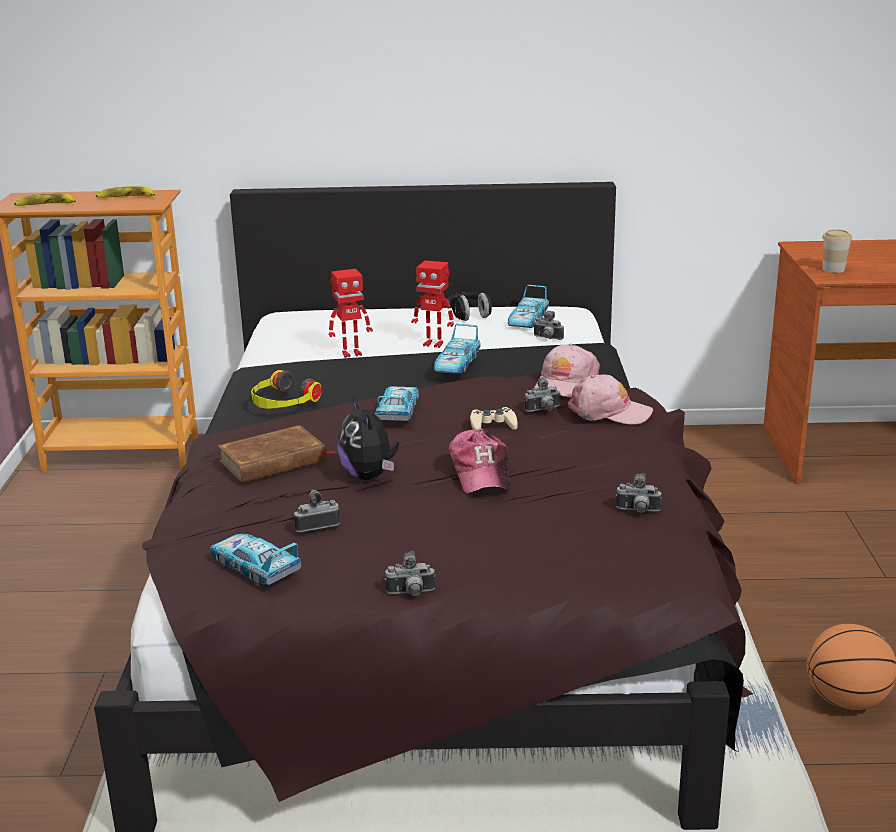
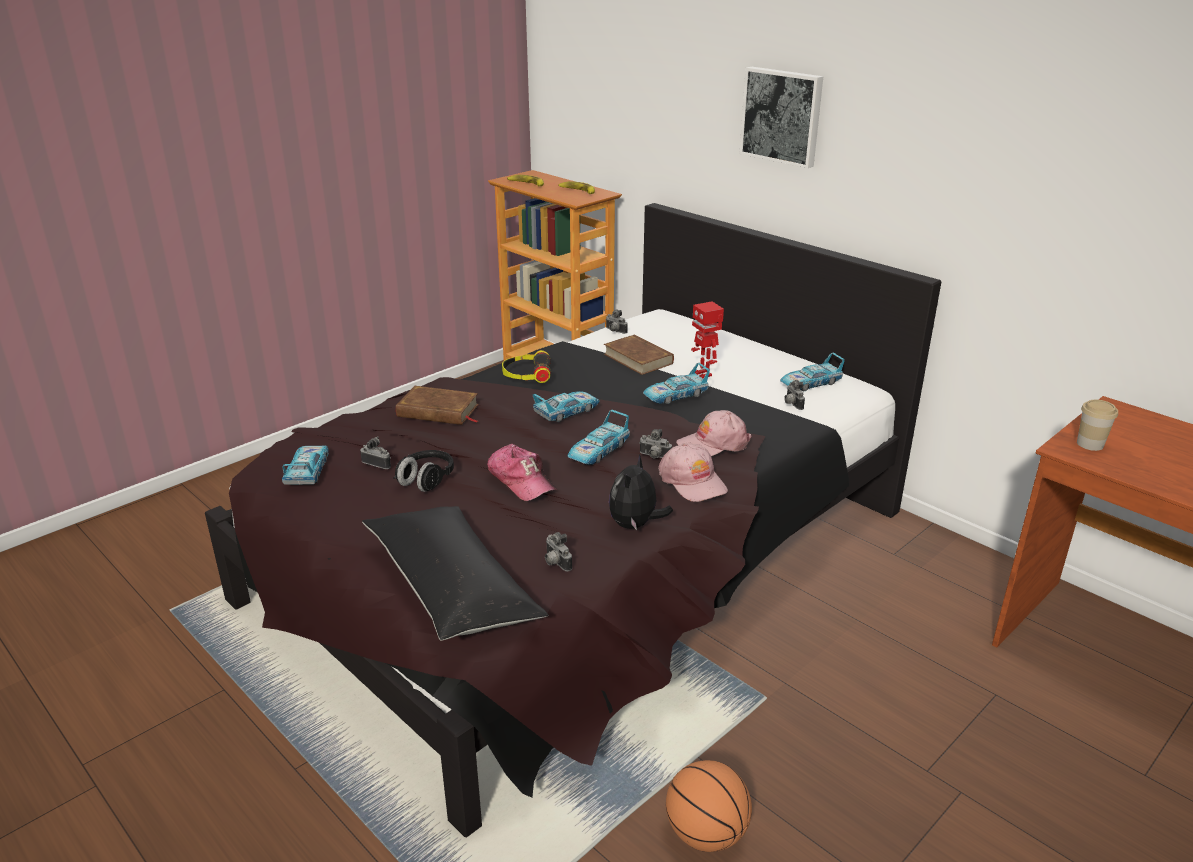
camera: 45 degrees right, 5 degrees up
toy robot [329,269,373,358] -> brown book [604,335,674,375]
plush toy [337,397,399,480] -> plush toy moved to [609,454,673,530]
camera [385,551,435,595] -> camera moved to [606,309,628,334]
black headphones [447,292,492,321] -> black headphones moved to [393,450,454,492]
cap [449,428,511,493] -> cap turned 75 degrees counterclockwise [487,444,557,501]
beige game controller [470,407,518,430] -> toy car [567,410,630,465]
none -> black pillow [362,506,548,641]
none -> picture [739,67,823,168]

